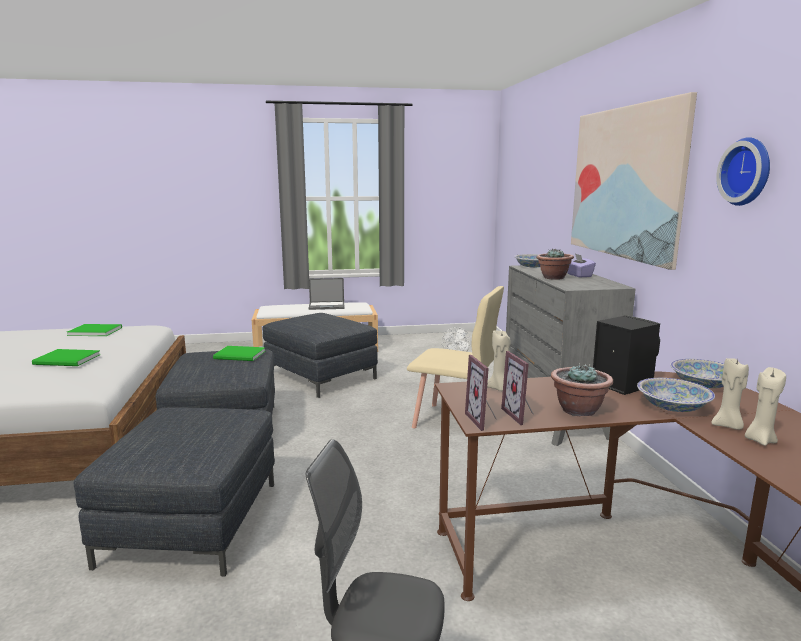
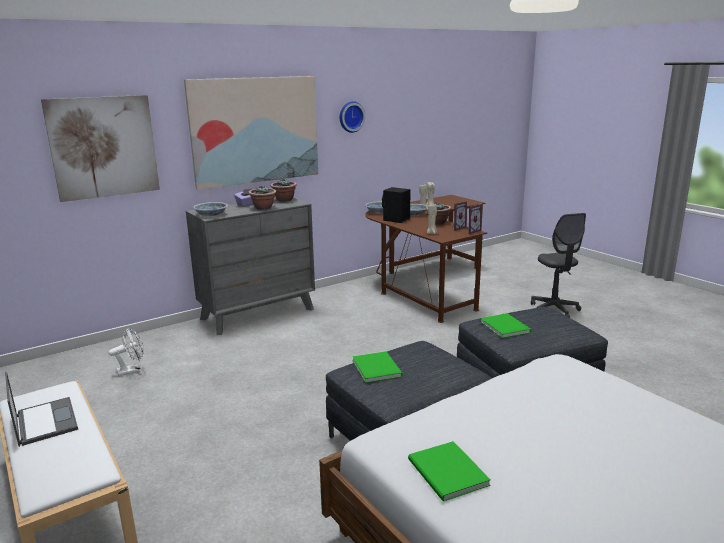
camera: 115 degrees left, 5 degrees up
green book [32,349,100,366] -> green book moved to [480,313,531,338]
grey ottoman [262,313,378,398] -> none
beige chair [407,286,504,428] -> none
none -> picture [41,95,160,202]
none -> potted plant [271,179,297,202]

